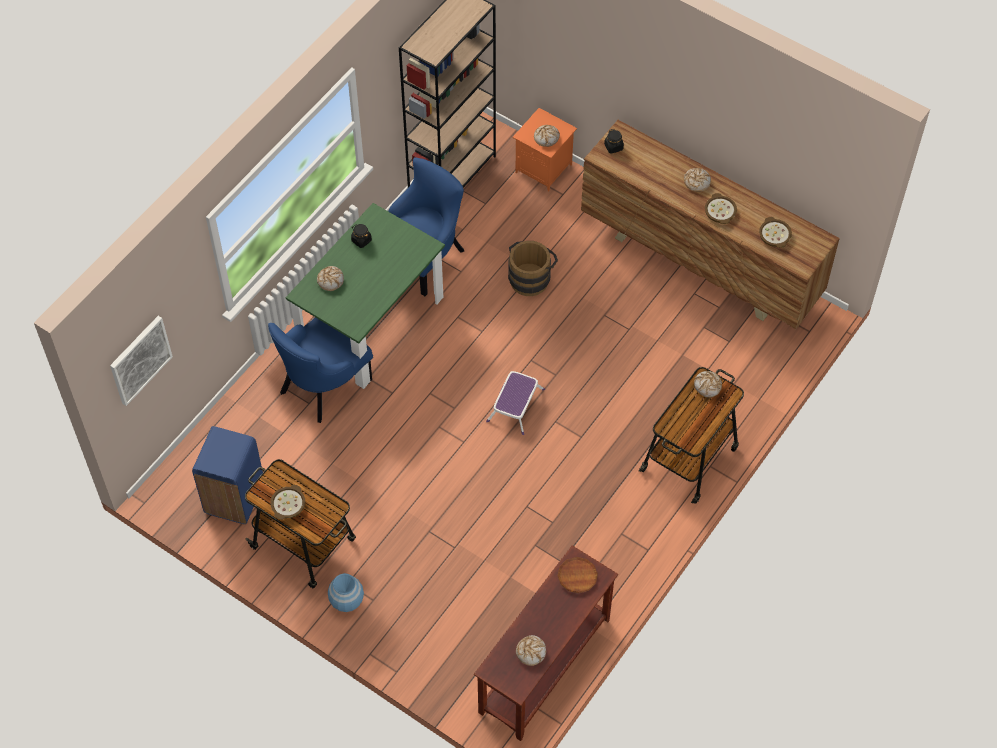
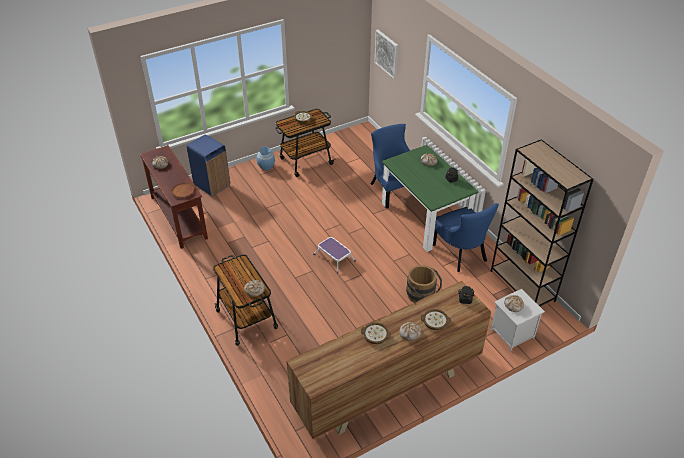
camera: 115 degrees right, 15 degrees down
blue trash can [192,426,263,524] -> blue trash can moved to [187,134,230,196]
orange nightstand [513,108,577,191] -> grey nightstand [491,289,545,352]
bowl [759,217,792,248] -> bowl moved to [421,309,451,330]

